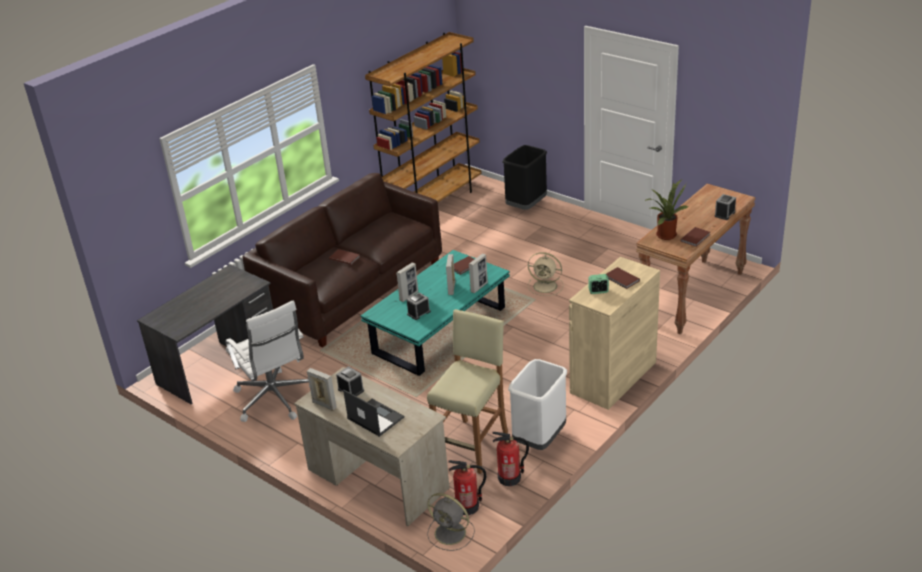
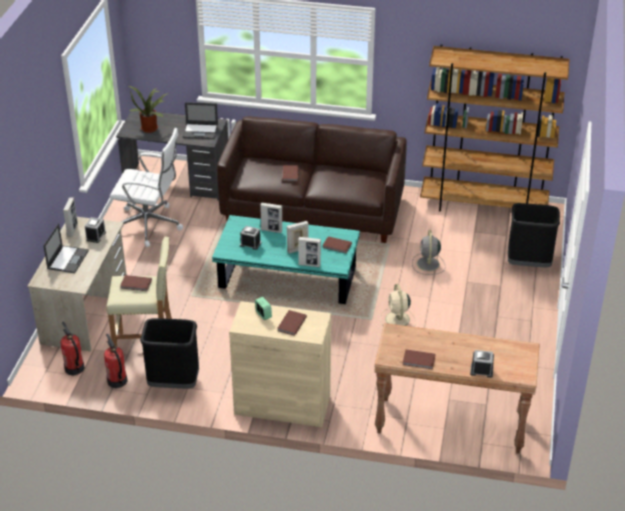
camera: 60 degrees right, 5 degrees up
white office chair [226,300,310,422] -> white office chair turned 105 degrees counterclockwise [110,128,183,247]
grey fan [427,493,475,551] -> grey fan moved to [412,230,445,275]
white trash can [508,359,567,450] -> black trash can [140,318,199,389]
potted plant [645,179,688,240] -> potted plant moved to [129,86,168,133]
none -> brown book [120,275,152,291]
none -> laptop [183,102,218,139]

